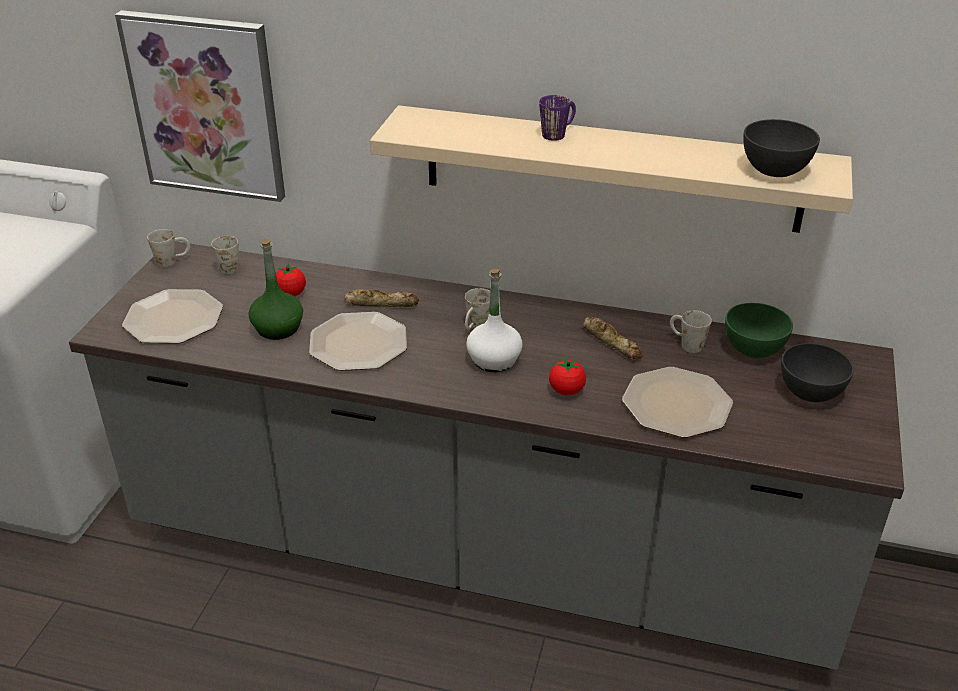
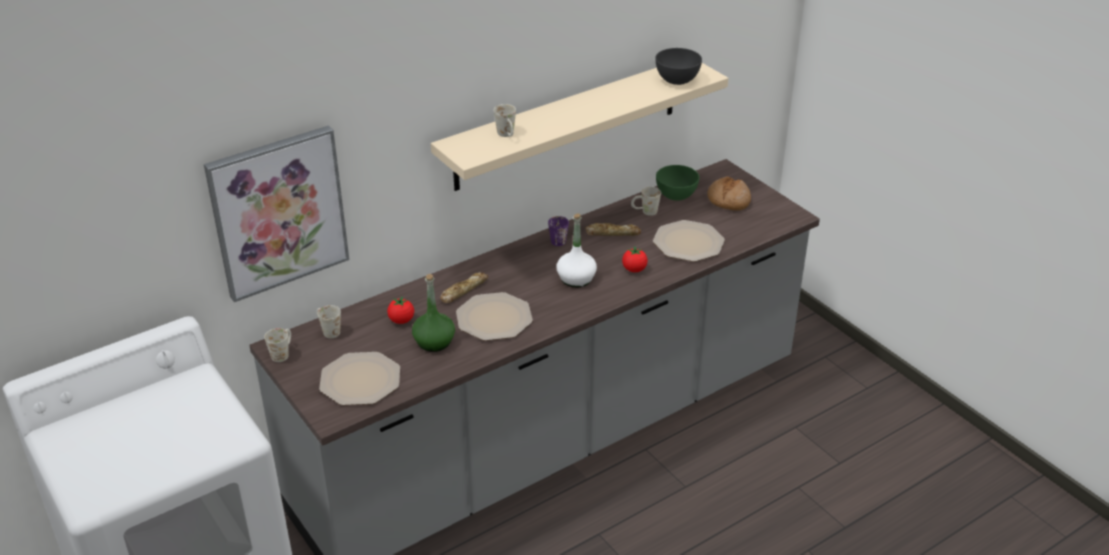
camera: 50 degrees left, 0 degrees up
white mug [465,288,490,330] -> white mug moved to [494,104,516,137]
purple mug [539,95,576,141] -> purple mug moved to [548,216,569,246]
grey bowl [781,343,854,402] -> bread [707,177,751,211]

